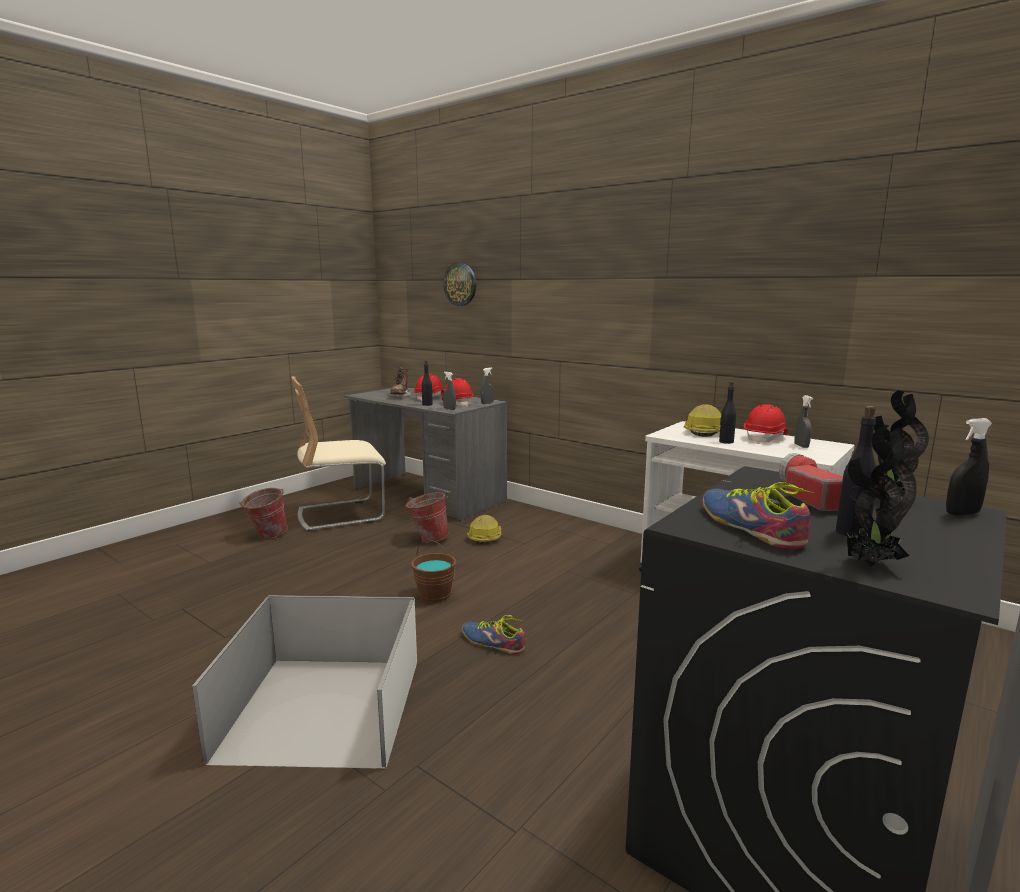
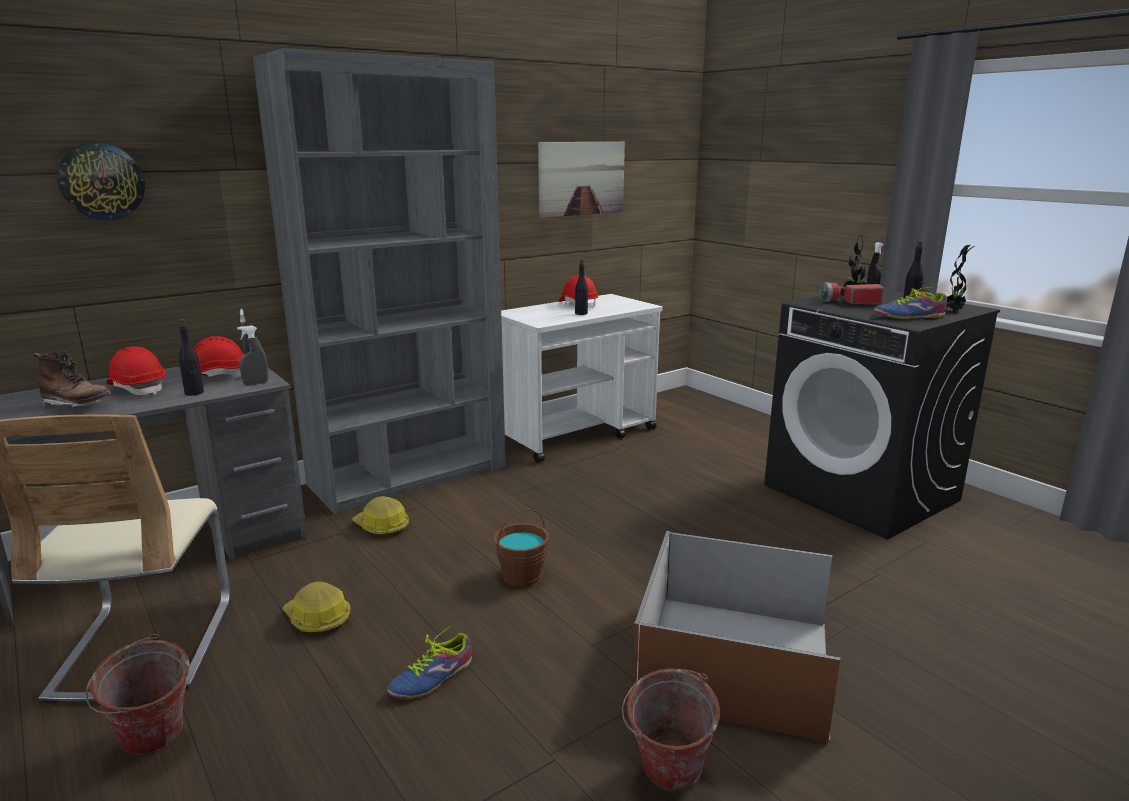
camera: 75 degrees left, 5 degrees up
white storage box [192,595,417,769] -> brown storage box [632,531,840,743]
bucket [406,492,450,543] -> bucket moved to [622,669,720,791]
shoe [462,615,525,654] -> shoe moved to [387,625,472,699]
hard hat [684,404,721,437] -> hard hat moved to [283,582,351,633]
grey spray bottle [794,395,813,448] -> none
none -> grey bookcase [253,48,506,515]
none -> picture [538,142,625,218]

